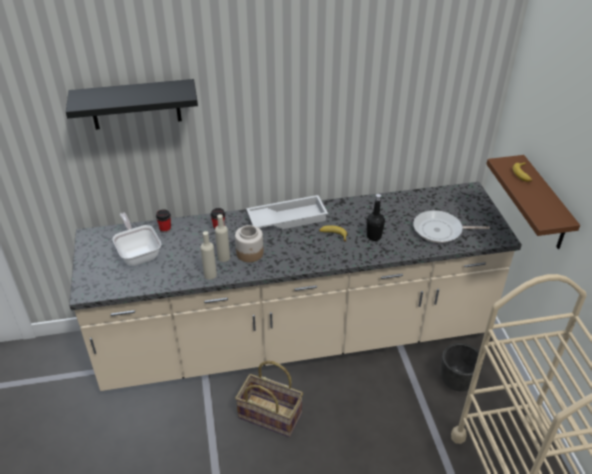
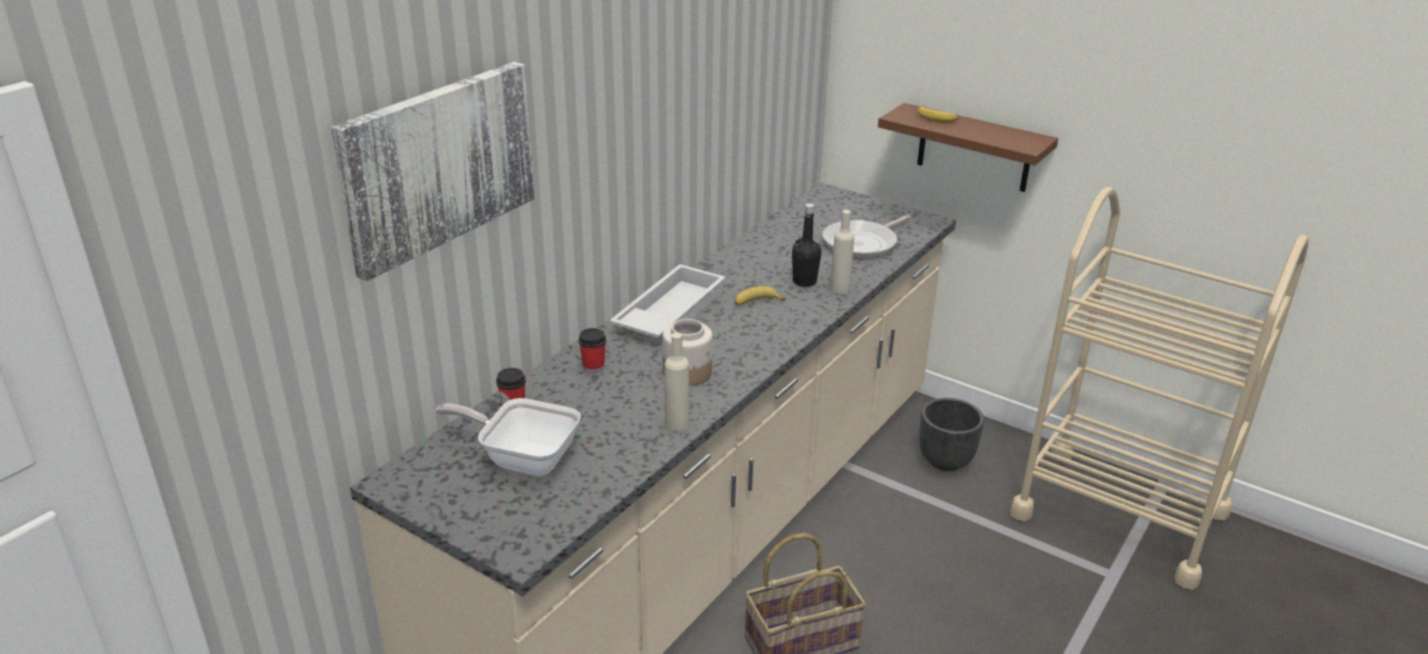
camera: 45 degrees left, 10 degrees down
black shelf [66,79,198,130] -> picture [331,62,535,281]
beige bottle [215,214,230,262] -> beige bottle moved to [830,210,854,293]

